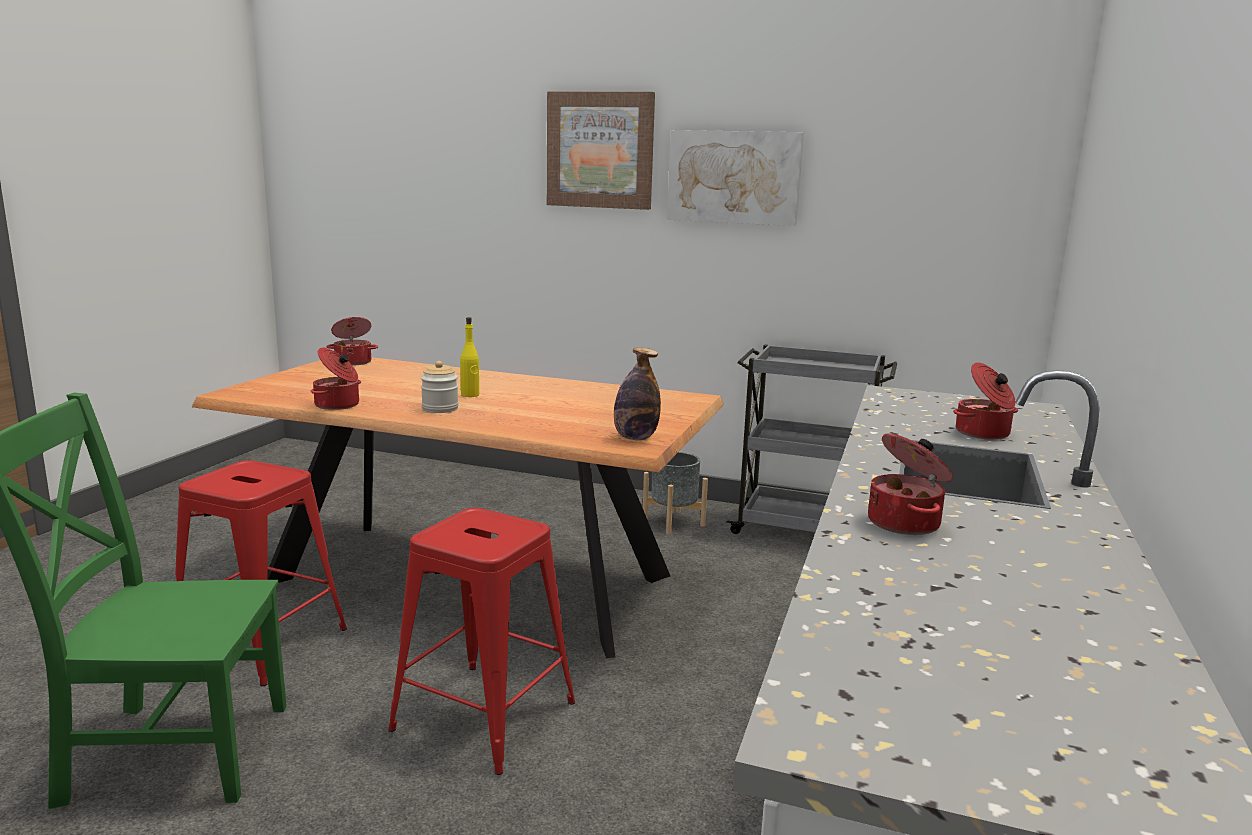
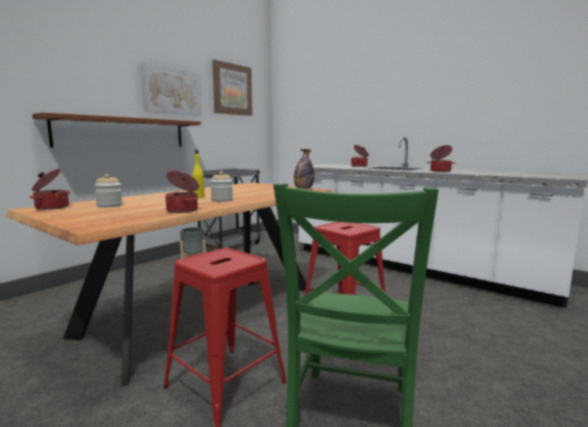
camera: 70 degrees left, 5 degrees down
picture [547,92,655,210] -> picture moved to [212,60,252,116]
none -> brown shelf [32,112,201,148]
none -> jar [94,174,123,208]

